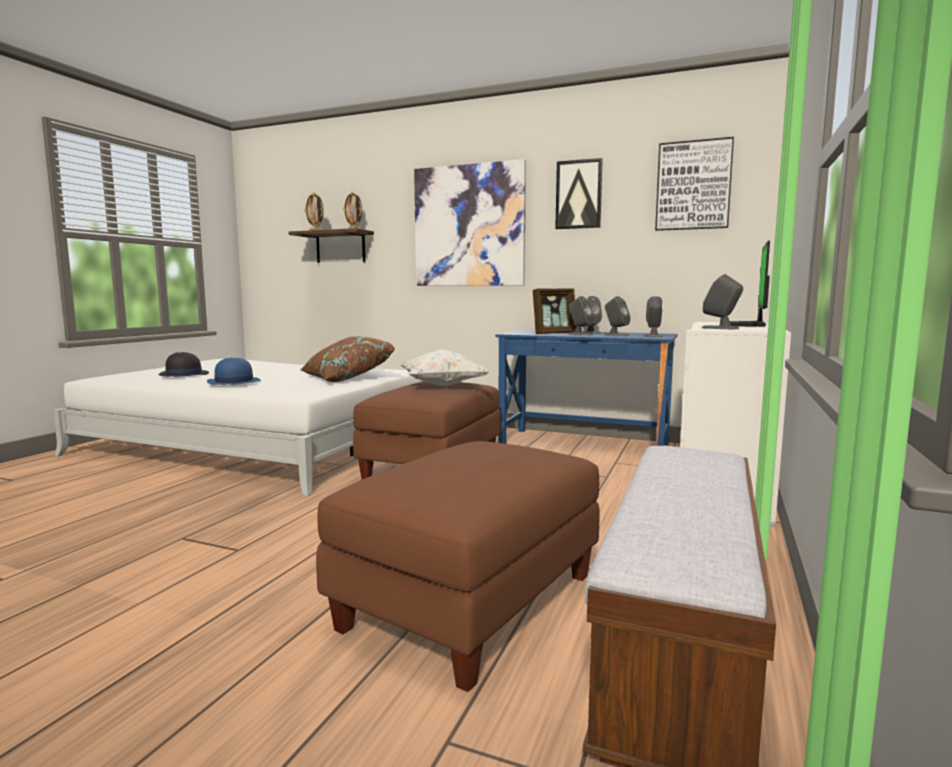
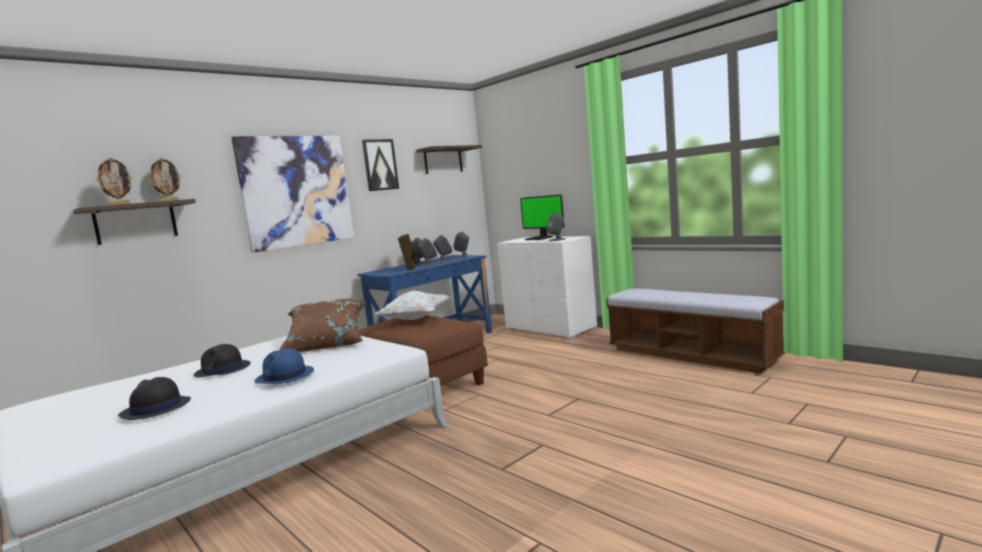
camera: 65 degrees left, 0 degrees up
brown ottoman [316,441,599,692] -> none
picture [655,137,734,231] -> shelf [416,145,482,174]
none -> black hat [194,344,251,378]

